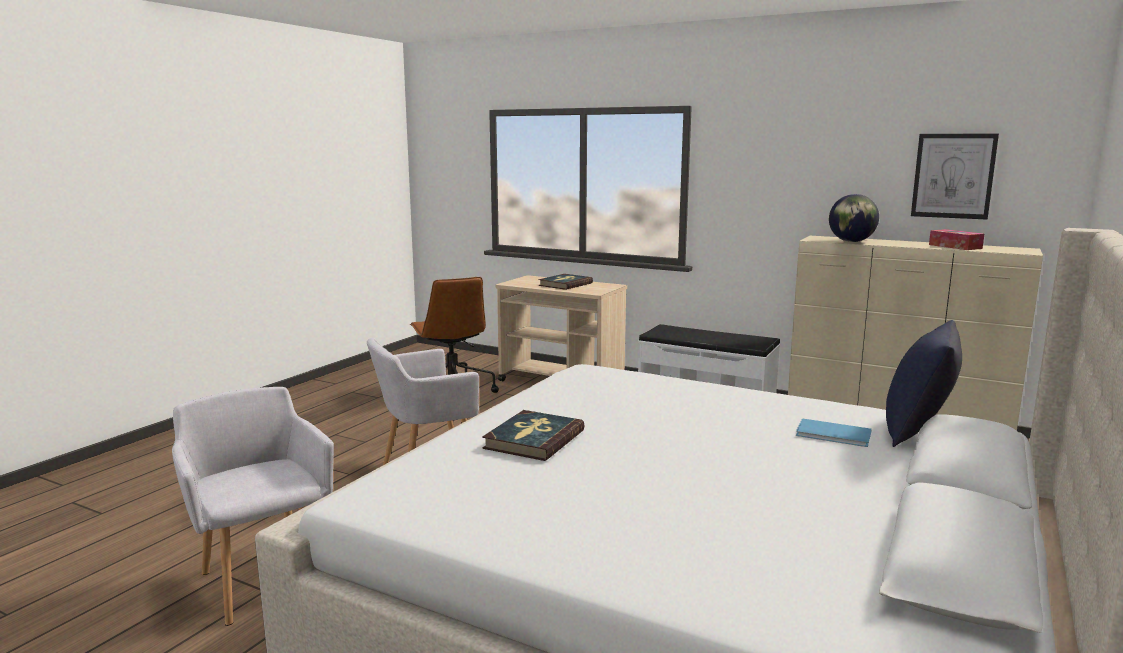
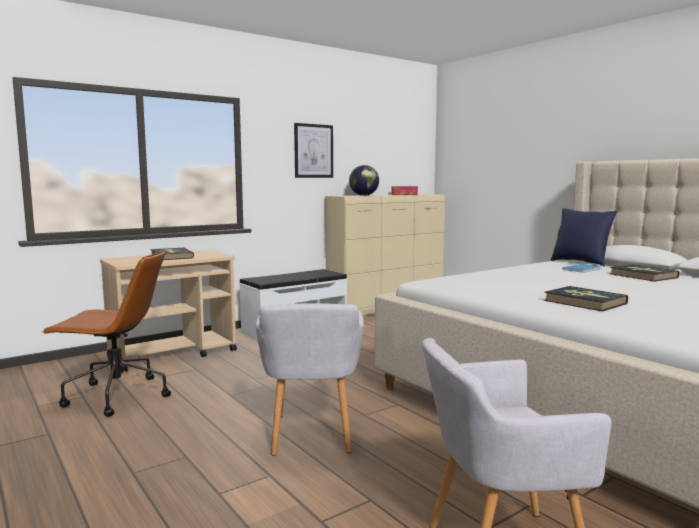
camera: 65 degrees left, 5 degrees down
picture [911,134,999,220] -> picture moved to [294,123,333,178]
none -> book [609,264,680,282]

